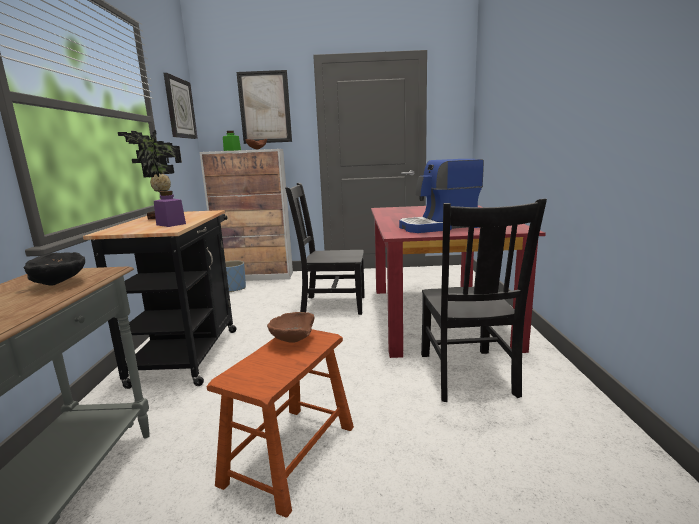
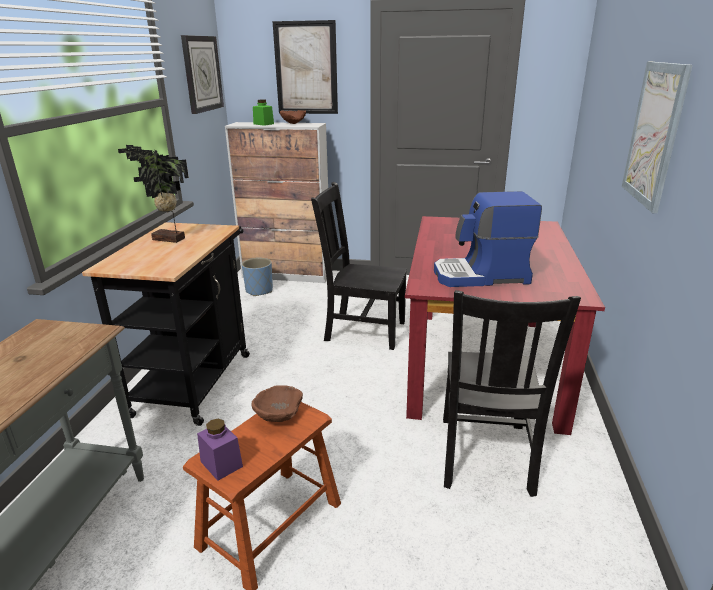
camera: 10 degrees right, 10 degrees up
black bowl [23,252,85,286] -> none
purple jar [154,191,186,227] -> purple jar moved to [197,419,243,481]
none -> picture [622,62,693,213]

